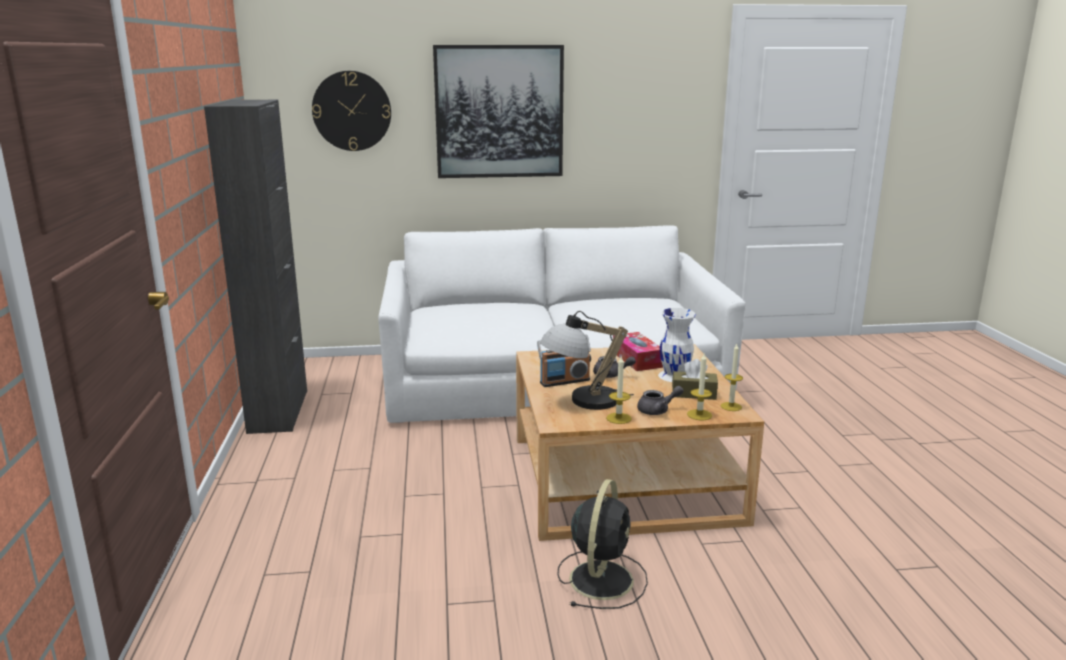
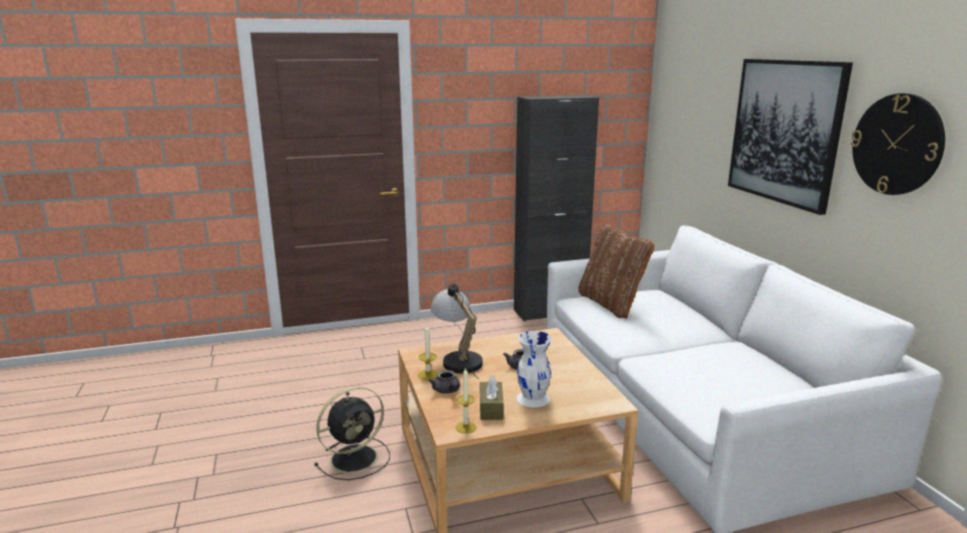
camera: 80 degrees right, 0 degrees up
wall clock [312,71,391,151] -> wall clock moved to [851,93,945,195]
radio [537,334,591,387] -> none
black fan [557,479,648,609] -> black fan turned 45 degrees counterclockwise [314,386,390,480]
tissue box [613,332,663,371] -> none
candle [687,352,712,420] -> none
none -> brown pillow [579,223,654,319]

